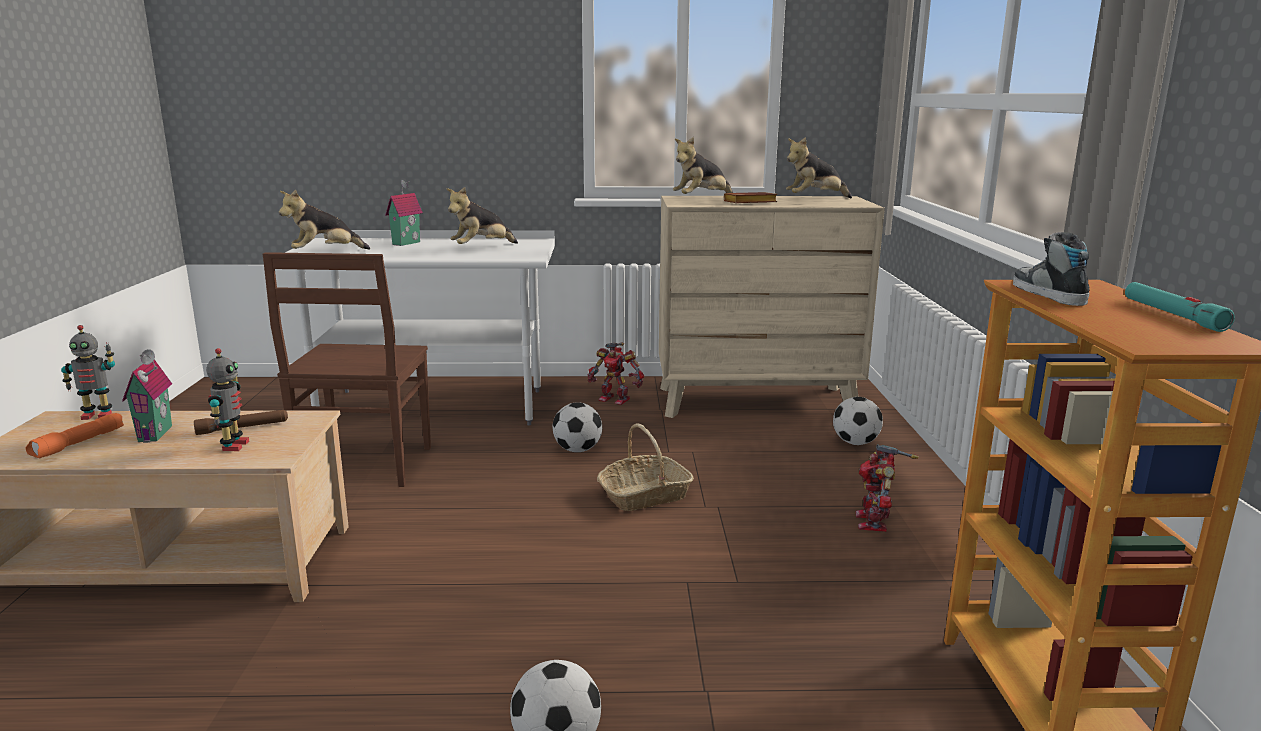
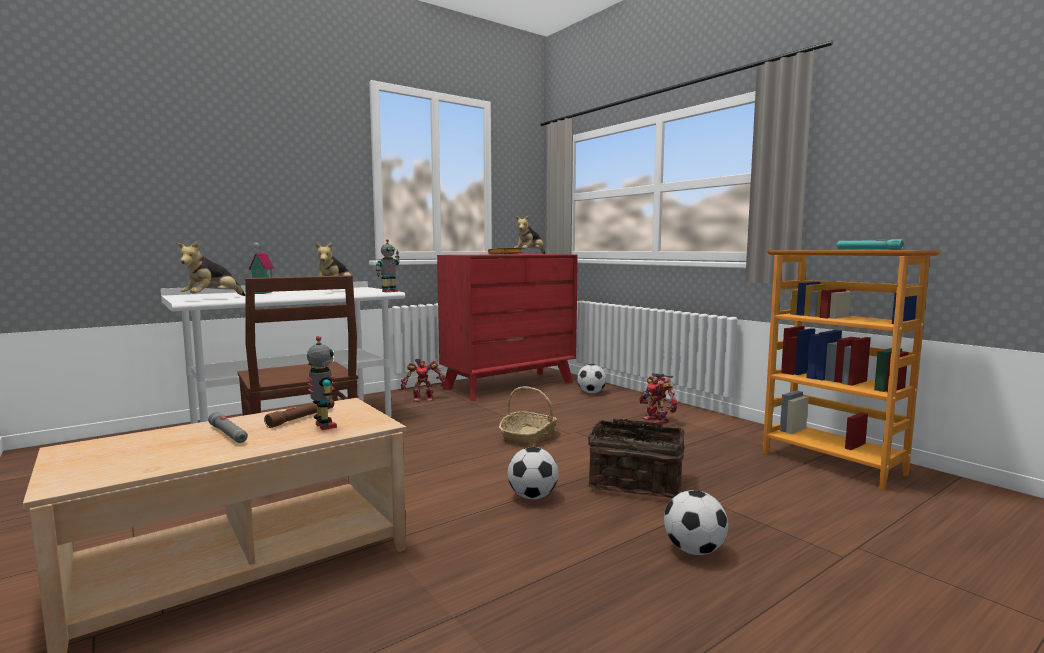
camera: 35 degrees left, 10 degrees down
orange flashlight [26,413,124,458] -> none
toy robot [61,325,115,420] -> toy robot moved to [376,239,400,292]
toy house [122,349,172,443] -> grey flashlight [208,412,248,443]
football [552,402,602,452] -> football moved to [508,447,558,500]
beige dresser [659,196,885,418] -> red dresser [437,254,578,401]
plush toy [673,137,733,194] -> none
shoe [1013,232,1090,306] -> none
none -> basket [588,418,685,498]

